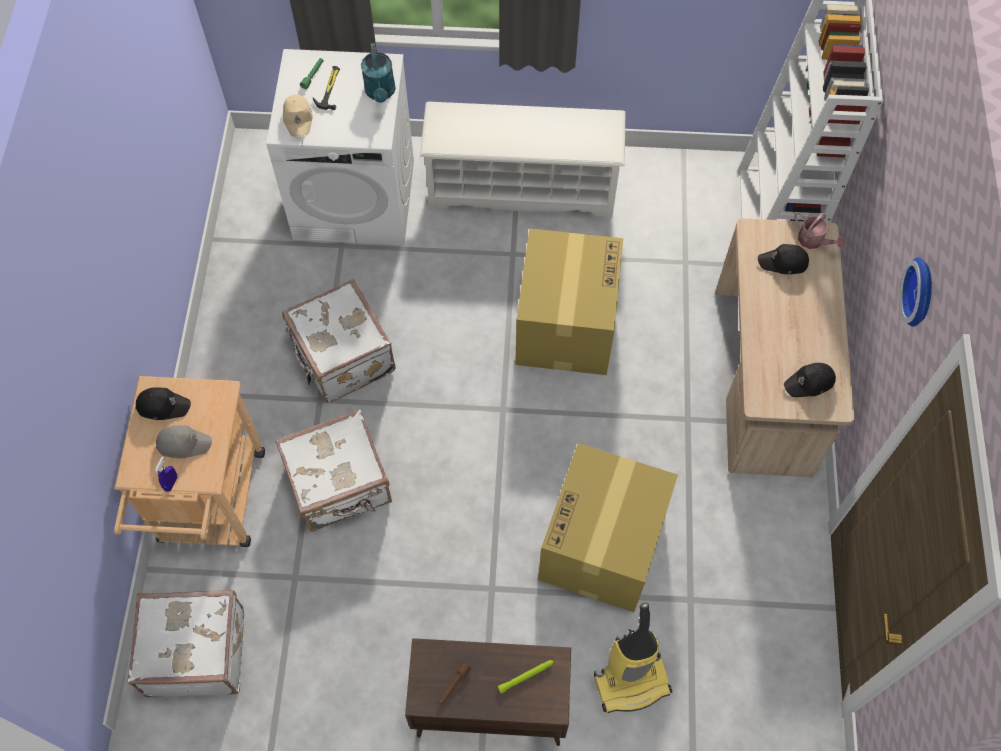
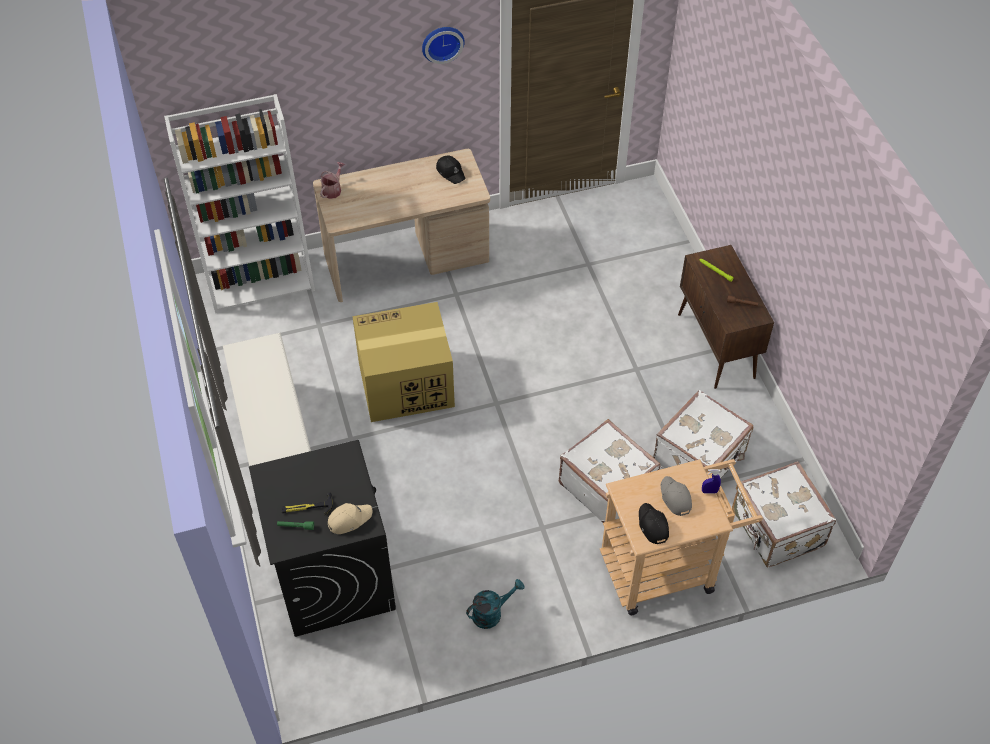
camera: 110 degrees left, 10 degrees down
white washing machine [266,49,414,246] -> black washing machine [249,440,396,637]
white suitcase [282,279,396,403] -> white suitcase moved to [653,390,753,479]
turquoise watering can [361,43,396,103] -> turquoise watering can moved to [466,579,525,629]
cardboard box [538,443,678,612] -> none
vacuum cleaner [594,603,672,713] -> none
black cap [758,244,809,274] -> none

